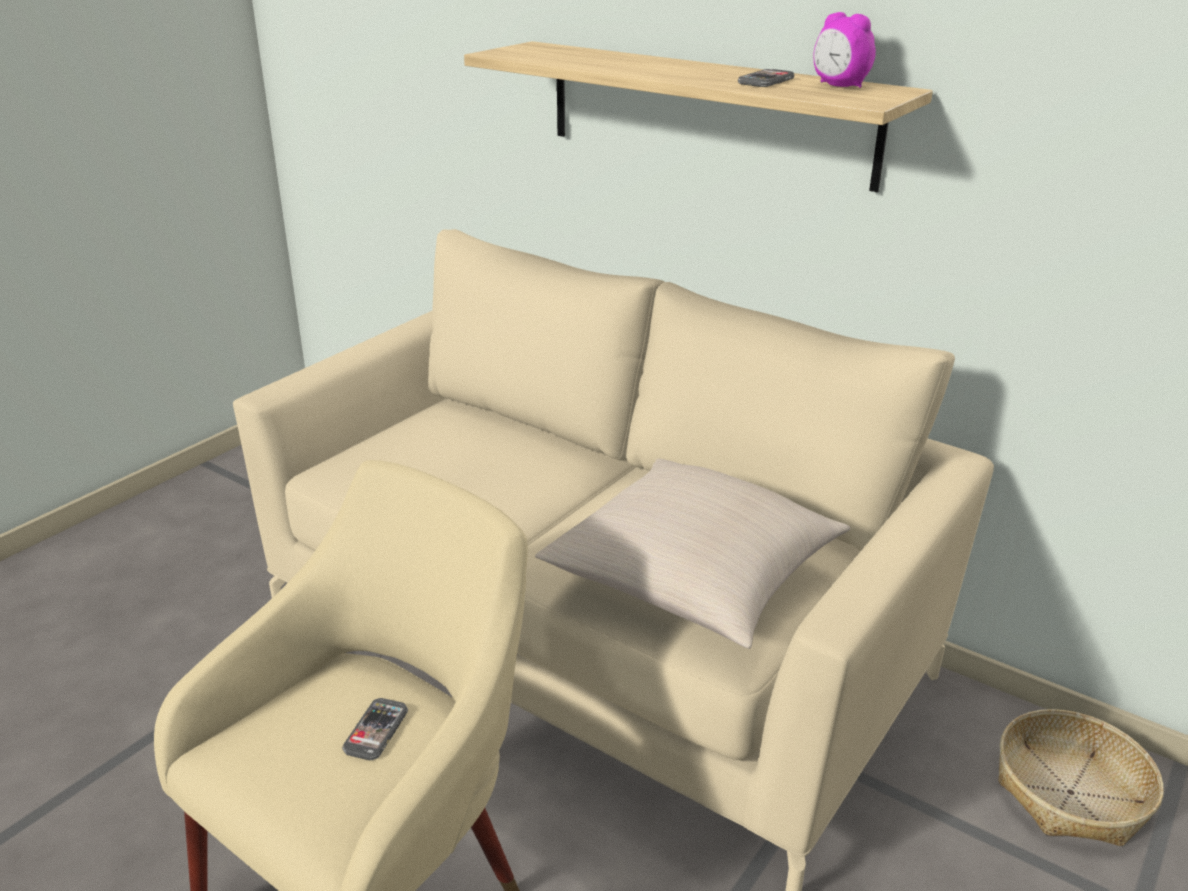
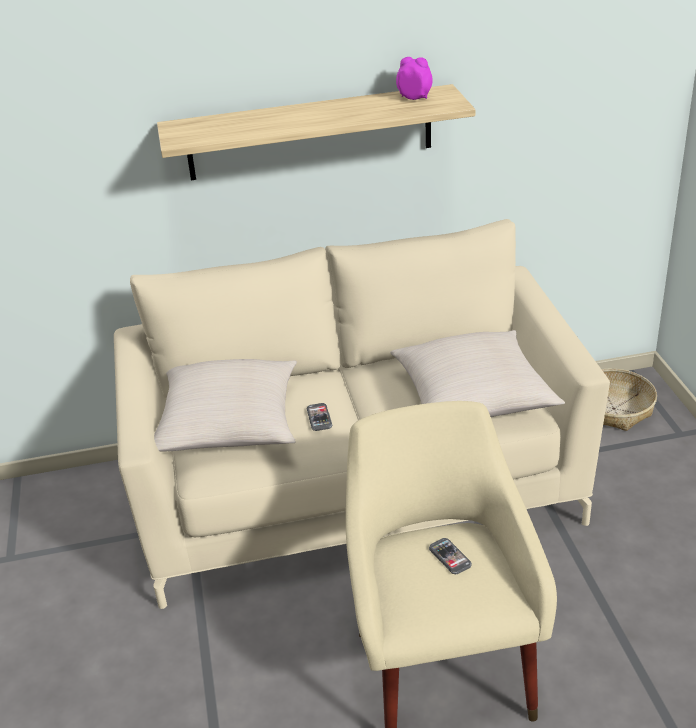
camera: 45 degrees left, 5 degrees up
phone [738,69,795,87] -> phone moved to [307,403,332,431]
alarm clock [813,12,876,88] -> alarm clock turned 150 degrees counterclockwise [396,57,433,100]
none -> beige pillow [154,359,297,451]

